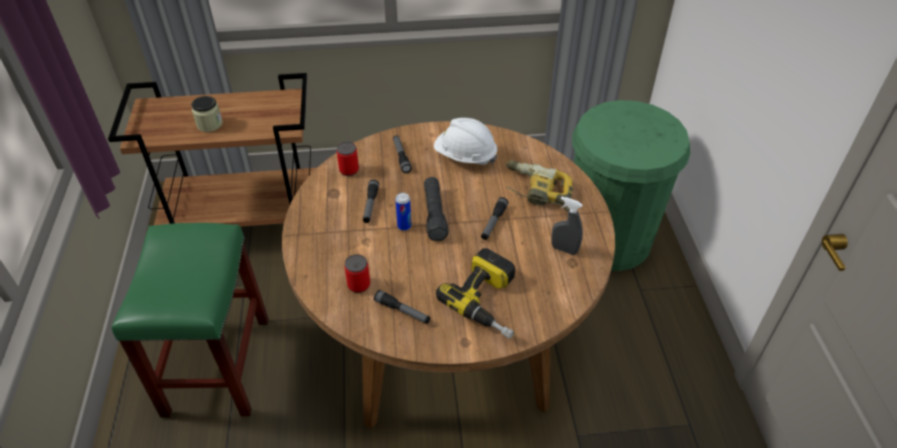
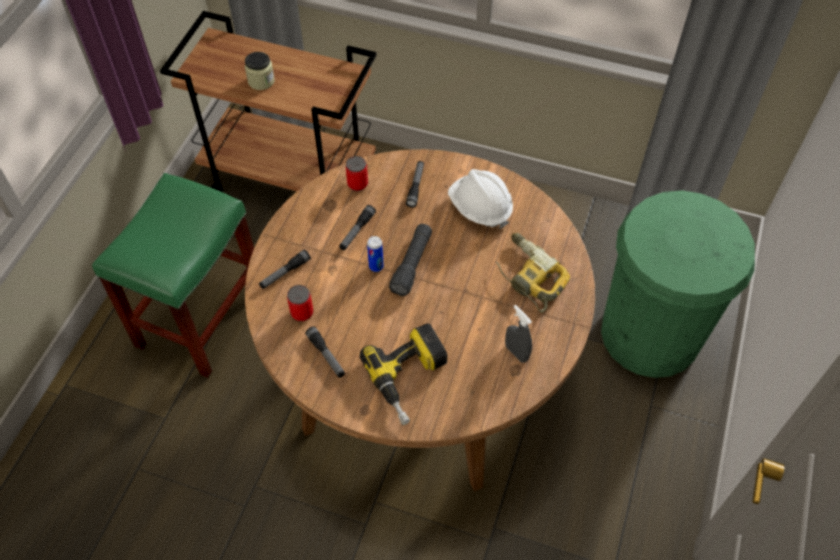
camera: 25 degrees right, 10 degrees up
flashlight [481,197,509,240] -> flashlight moved to [259,250,311,289]

